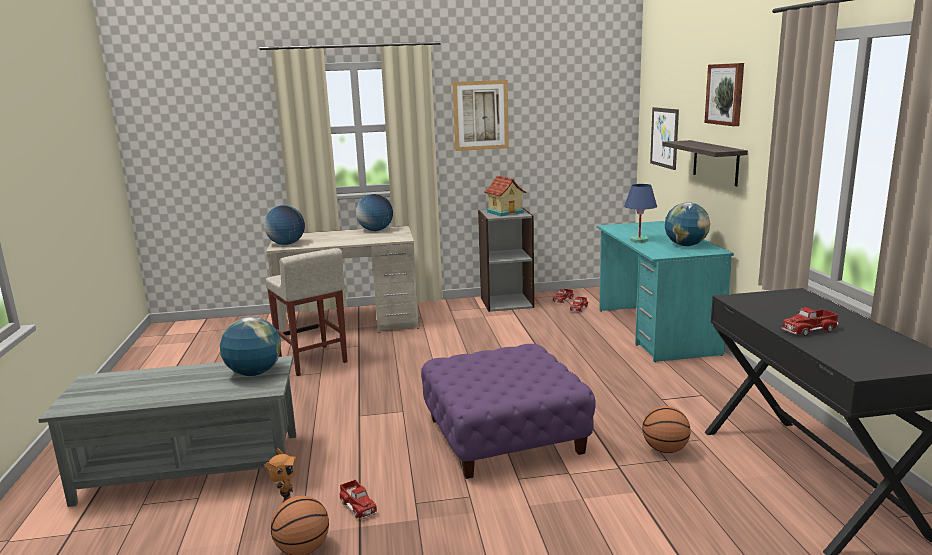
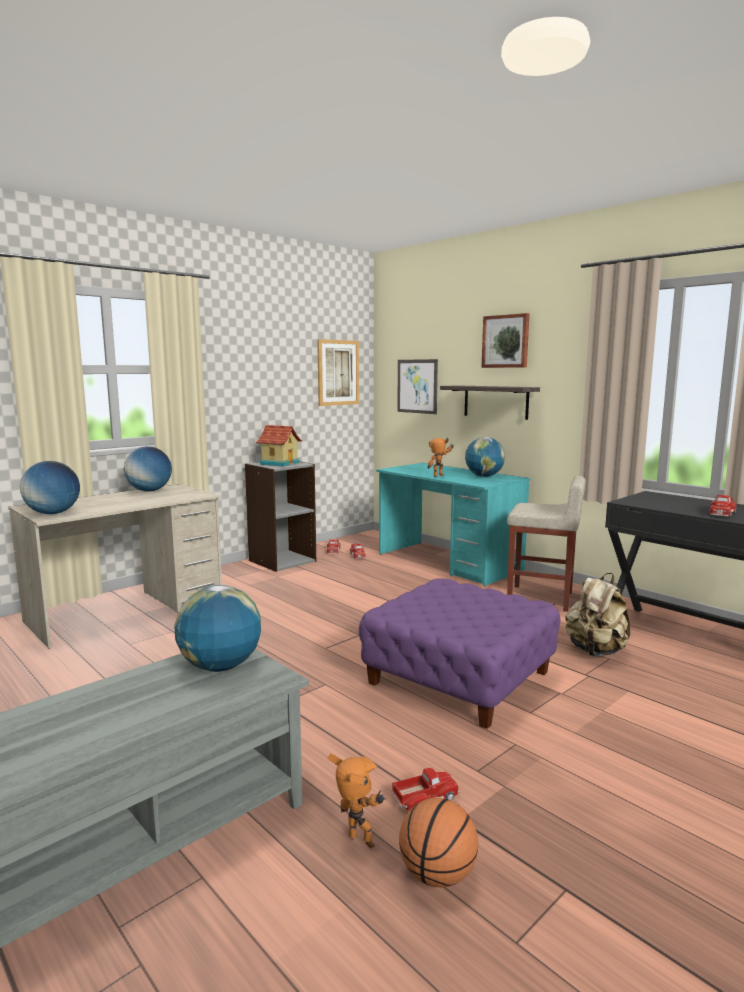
camera: 35 degrees left, 5 degrees down
beige stool [265,248,347,376] -> beige stool moved to [507,475,586,612]
toy truck [339,479,378,519] -> toy truck turned 45 degrees counterclockwise [392,768,460,811]
picture [452,80,509,151] -> picture moved to [317,339,359,406]
blue table lamp [624,184,657,243] -> toy robot [428,438,454,477]
basketball [642,406,691,453] -> beige backpack [565,573,630,656]

